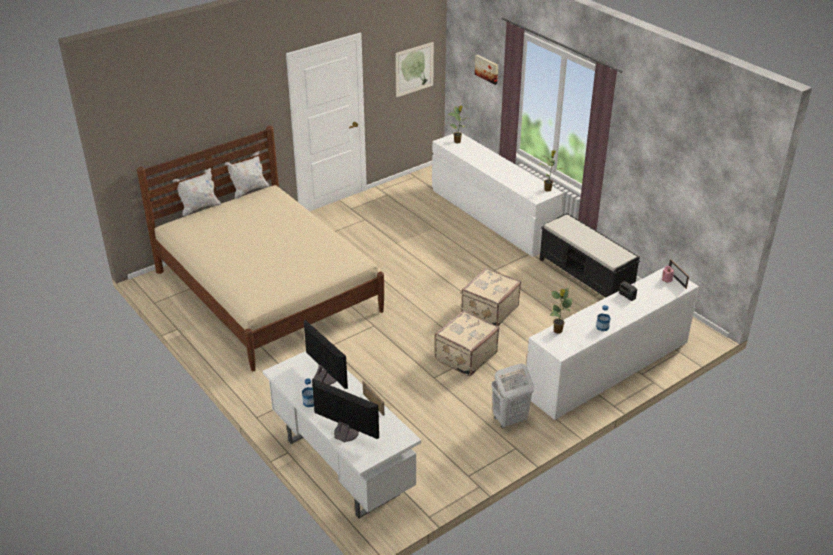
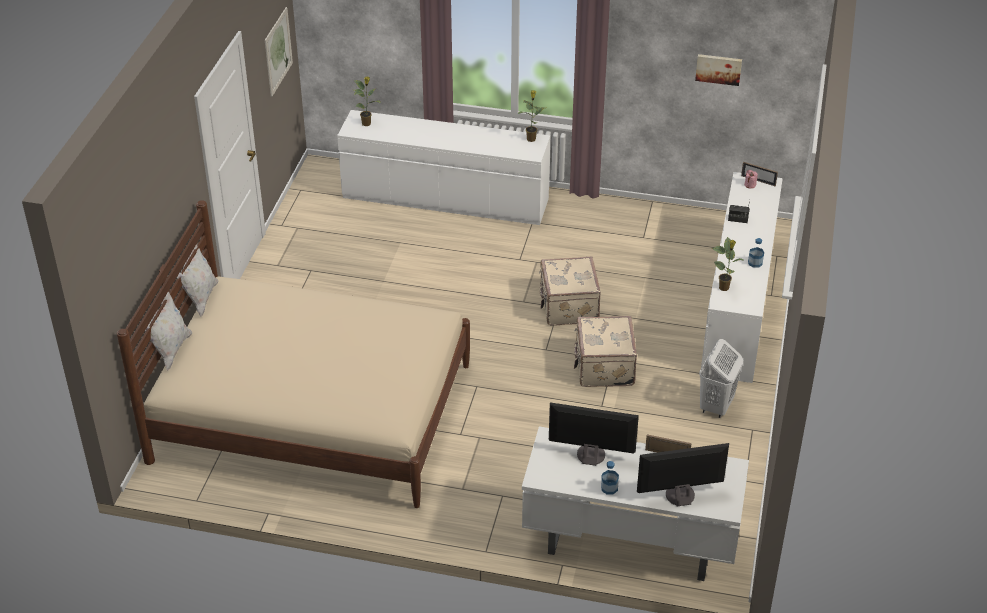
camera: 40 degrees left, 5 degrees up
picture [475,55,498,85] -> picture moved to [695,54,742,86]
black bench [540,213,640,298] -> none

